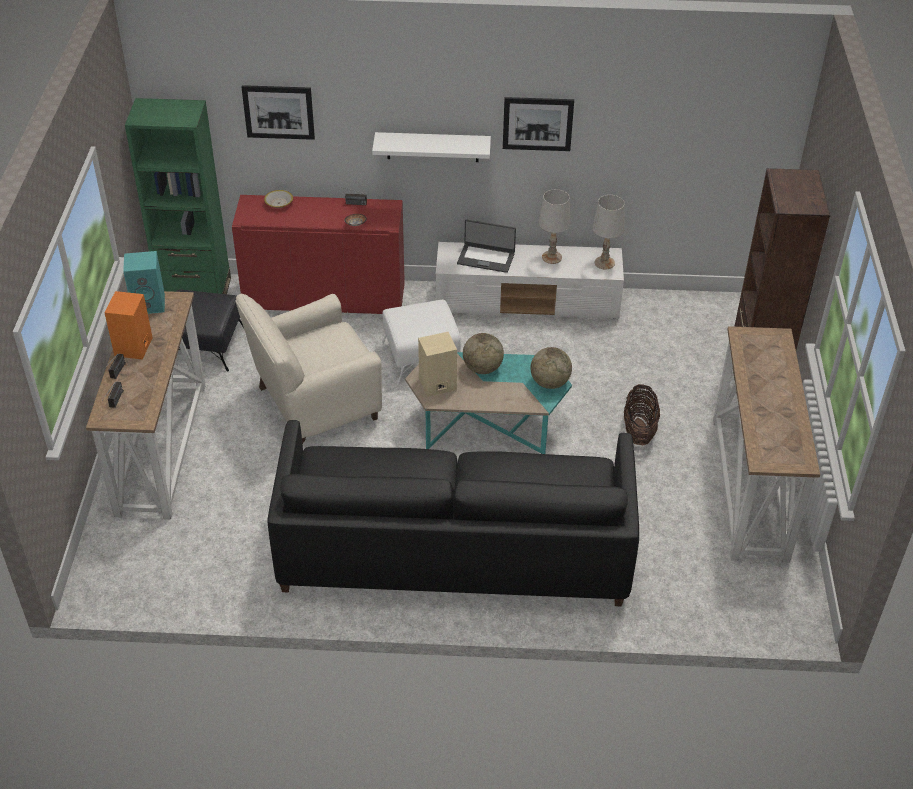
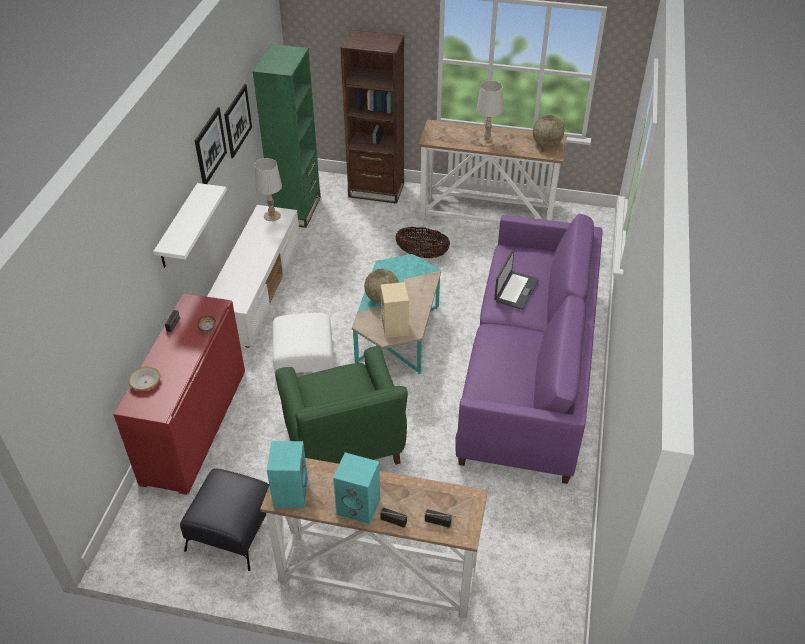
camera: 80 degrees left, 0 degrees up
orange speaker [104,291,153,359] -> turquoise speaker [333,453,380,525]
green bookcase [125,98,231,294] -> green bookcase moved to [252,44,321,228]
beige armchair [235,293,382,444] -> green armchair [275,346,408,465]
picture [241,85,315,140] -> picture moved to [224,84,252,158]
black sofa [267,420,639,606] -> purple sofa [455,214,602,484]
laptop [457,219,516,273] -> laptop moved to [494,249,539,310]
globe [530,347,572,389] -> globe moved to [533,115,564,147]
white table lamp [539,189,570,264] -> white table lamp moved to [476,81,503,146]

